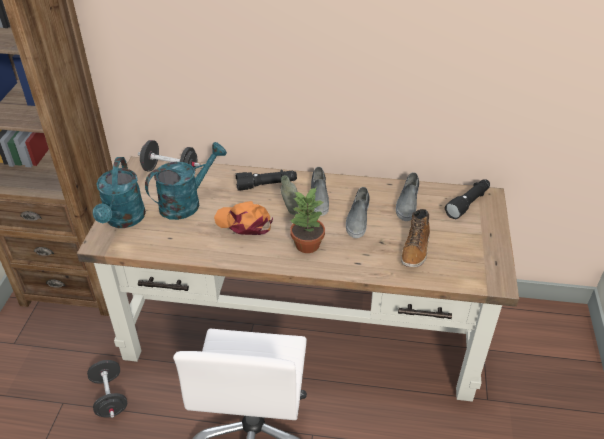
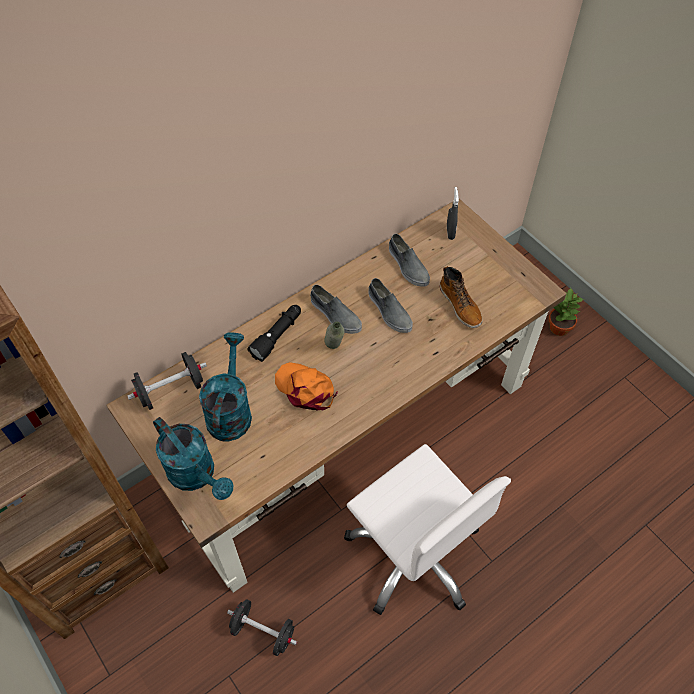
camera: 45 degrees left, 15 degrees up
orange cap [214,201,273,235] -> orange cap turned 60 degrees clockwise [275,362,338,411]
potted plant [289,188,325,253] -> potted plant moved to [548,288,585,336]
black flashlight [444,179,490,219] -> grey spray bottle [447,187,459,240]

